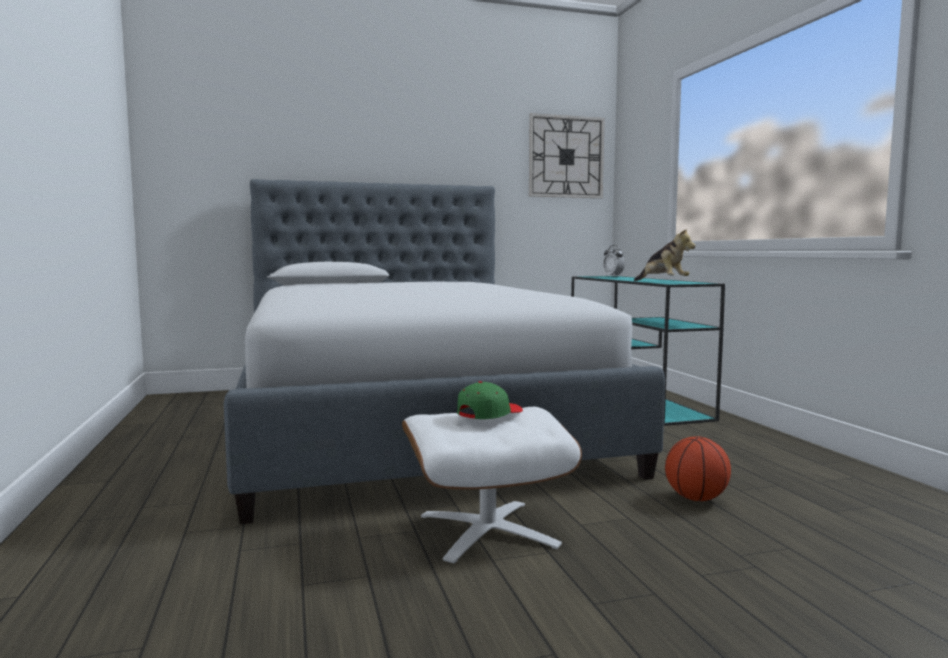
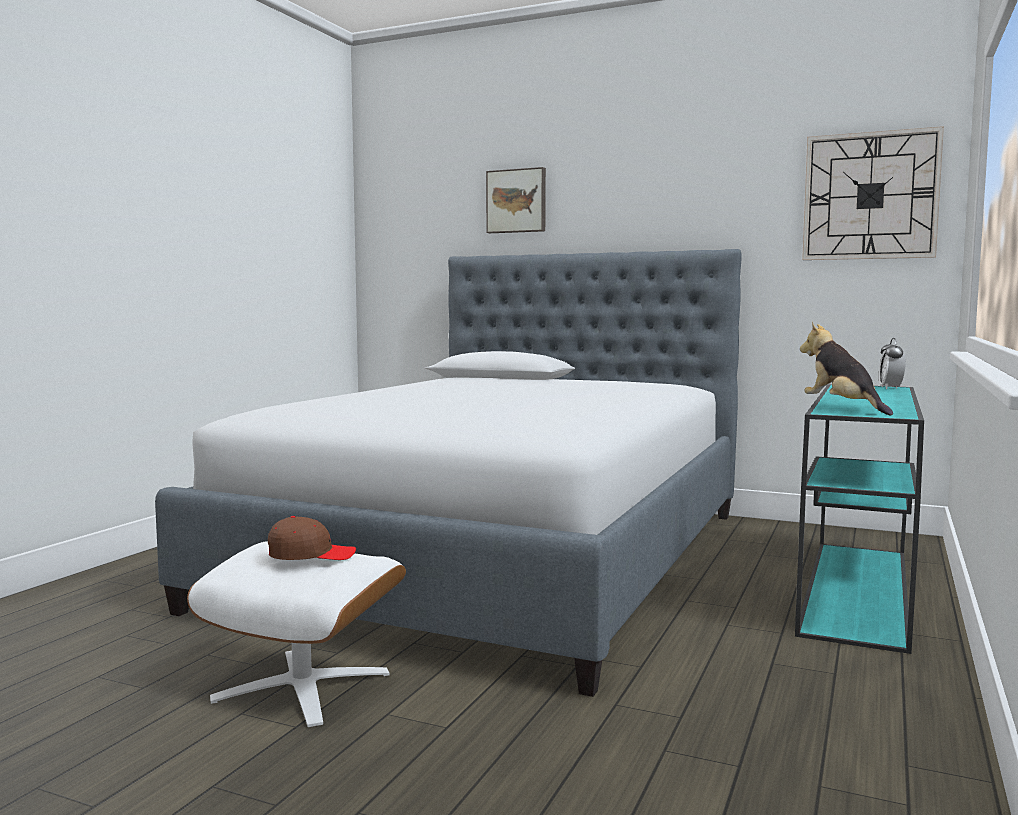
camera: 40 degrees right, 0 degrees up
green cap [457,381,523,419] -> brown cap [268,516,356,560]
plush toy [634,229,696,281] -> plush toy turned 150 degrees clockwise [800,322,893,415]
basketball [665,436,731,501] -> none
none -> picture [486,167,546,233]

